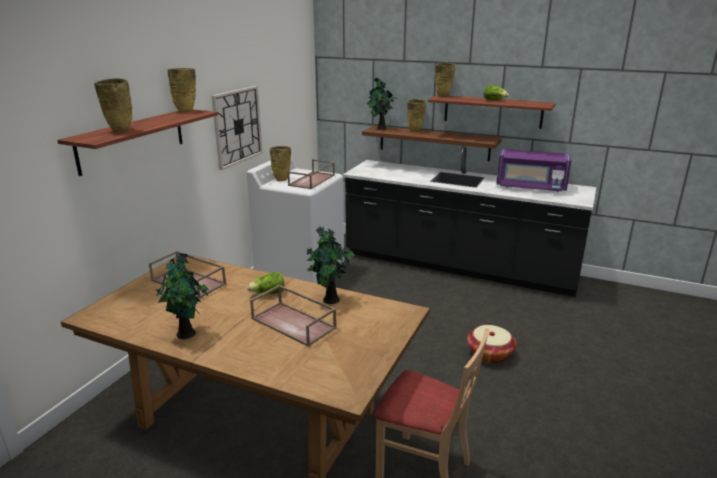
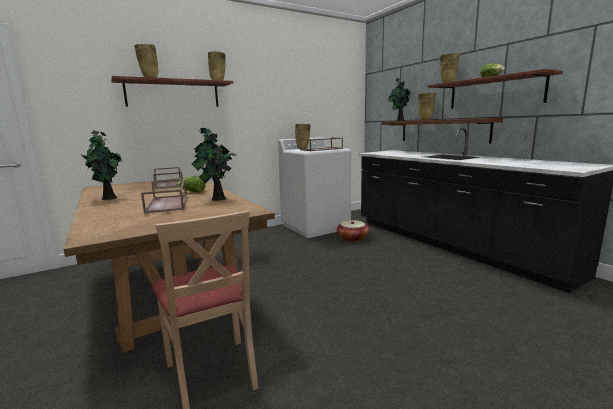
camera: 35 degrees right, 10 degrees down
wall clock [211,86,263,170] -> none
basket [467,325,516,363] -> basket moved to [337,220,369,242]
purple microwave [496,149,571,192] -> none

